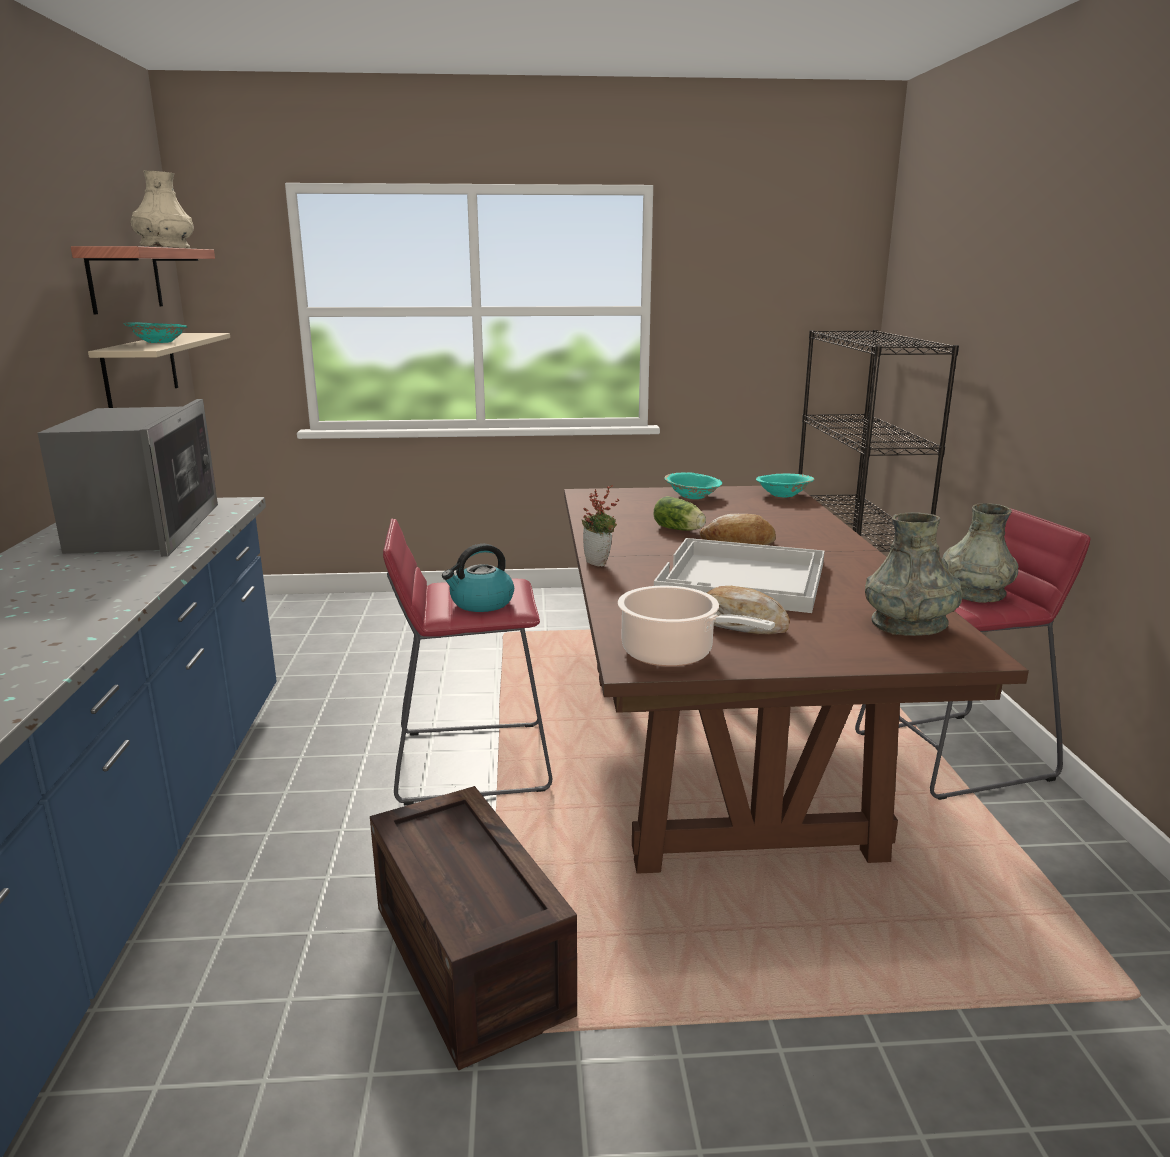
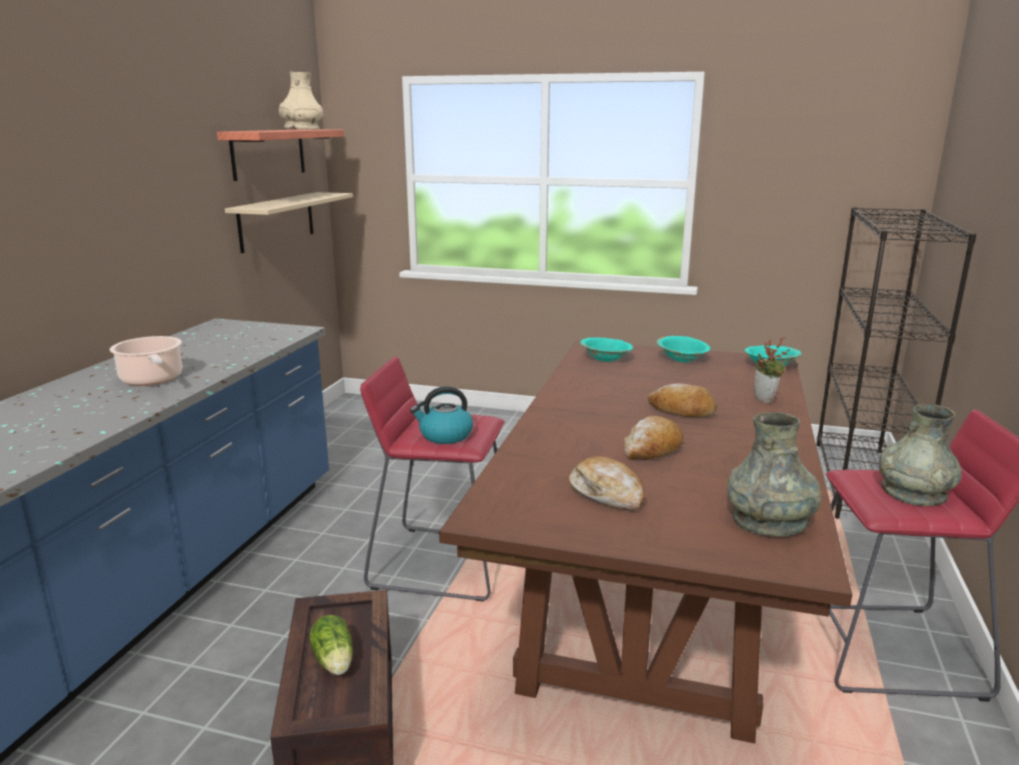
camera: 20 degrees right, 0 degrees up
microwave [38,399,218,557] -> none
turquoise bowl [124,322,188,343] -> turquoise bowl moved to [580,337,633,362]
potted plant [582,485,619,566] -> potted plant moved to [754,337,790,403]
cooking pot [618,586,775,667] -> cooking pot moved to [110,336,182,386]
lettuce [653,496,706,531] -> lettuce moved to [310,615,353,675]
white tray [654,538,824,613] -> bread [624,416,683,460]

